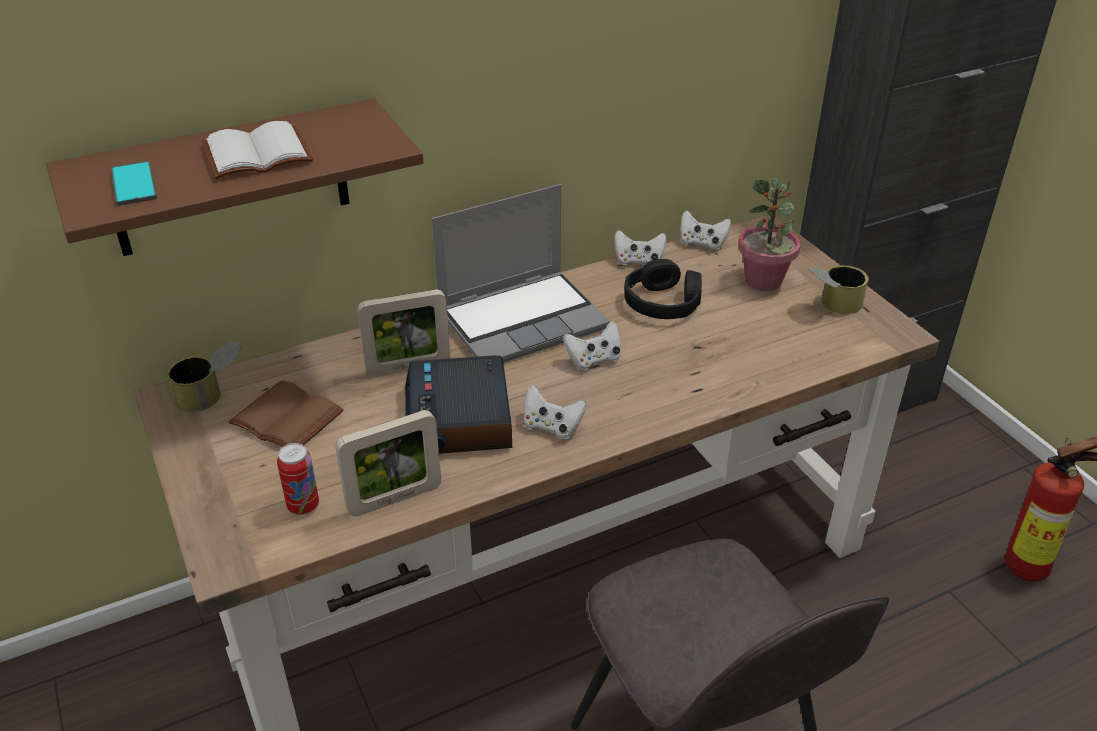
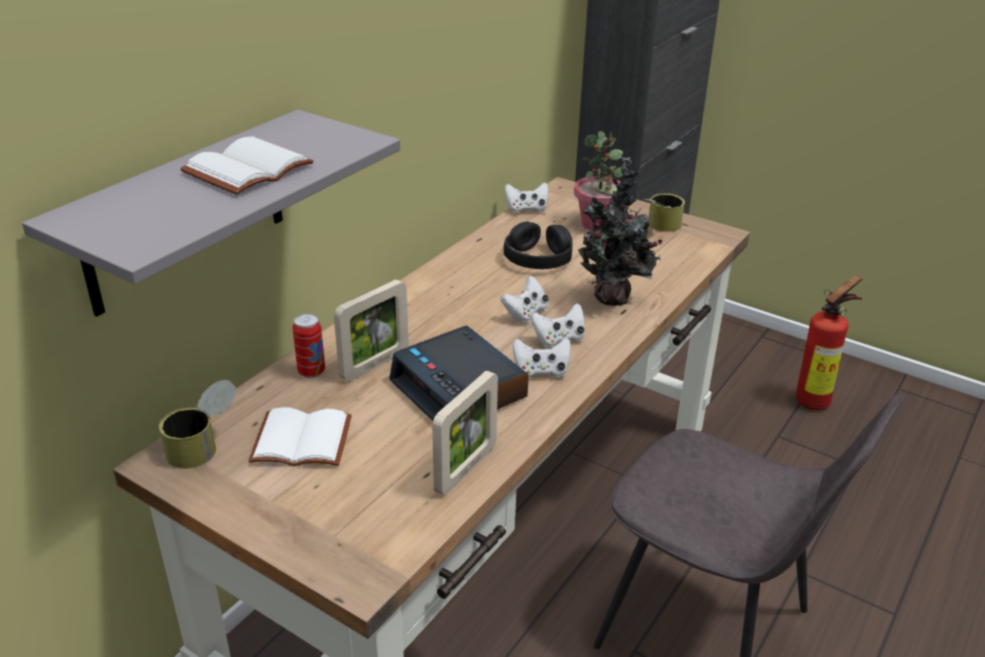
camera: 30 degrees left, 5 degrees down
brown shelf [46,98,424,256] -> grey shelf [22,110,400,317]
phone [111,161,157,206] -> none
brown book [228,380,344,447] -> white book [248,407,352,466]
can [277,443,319,515] -> can moved to [293,313,325,378]
laptop [432,184,610,363] -> none
white game controller [614,230,666,265] -> white game controller moved to [530,303,585,348]
none -> potted plant [578,157,662,306]

